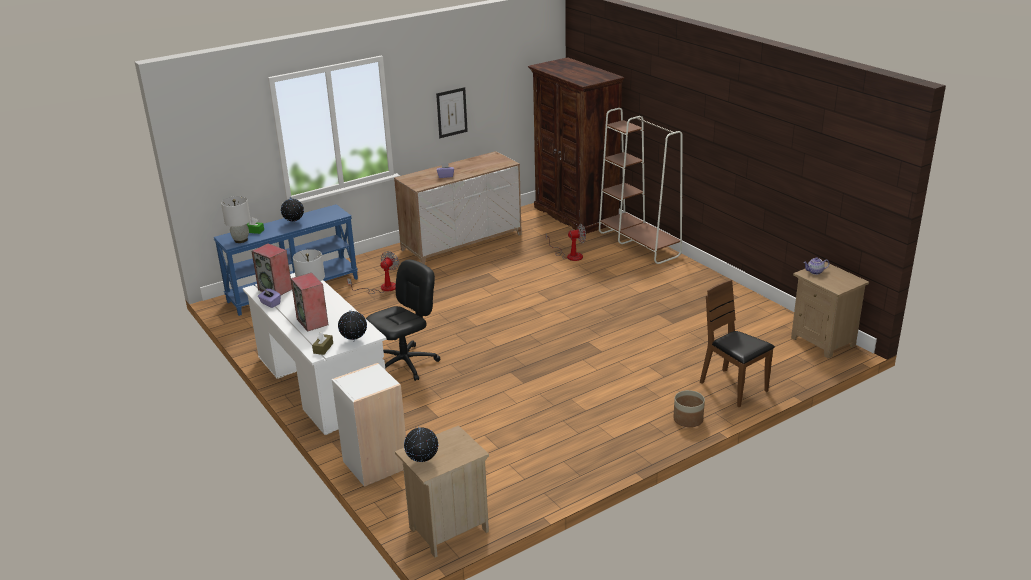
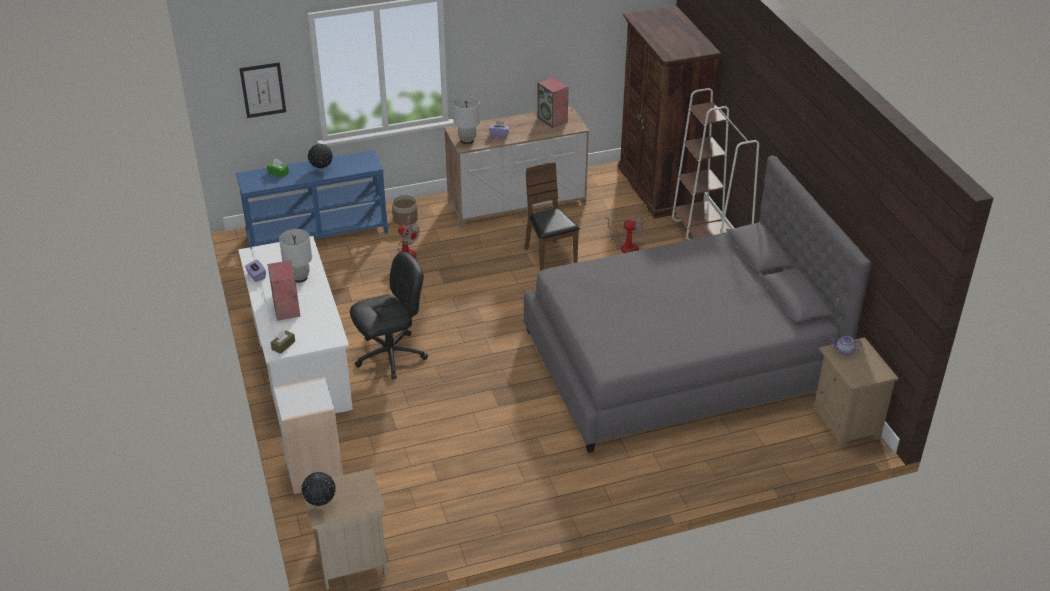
camera: 15 degrees right, 10 degrees up
white table lamp [221,196,251,243] -> white table lamp moved to [453,96,480,144]
speaker [252,243,292,295] -> speaker moved to [537,77,569,128]
globe [338,310,367,341] -> none
fan [347,251,399,294] -> fan turned 90 degrees clockwise [397,215,420,258]
picture [436,87,468,138] -> picture moved to [239,62,286,118]
planter [673,390,705,427] -> planter moved to [392,195,418,225]
brown chair [700,280,775,407] -> brown chair moved to [524,162,580,271]
none -> grey bed [524,156,871,453]

